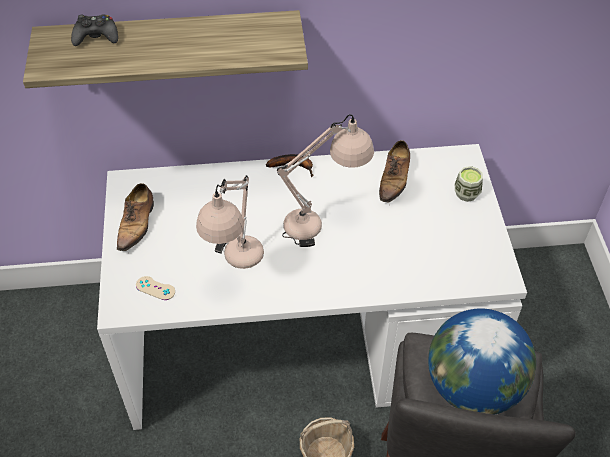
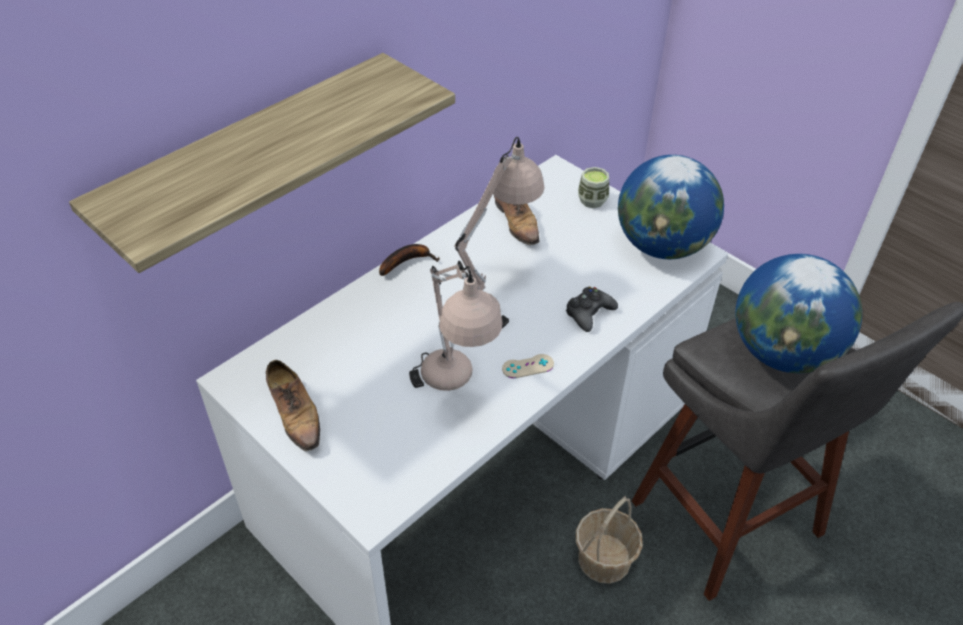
camera: 40 degrees left, 5 degrees down
black game controller [71,15,118,46] -> black game controller moved to [566,287,618,332]
beige game controller [136,276,175,300] -> beige game controller moved to [502,354,554,378]
none -> globe [618,155,724,259]

